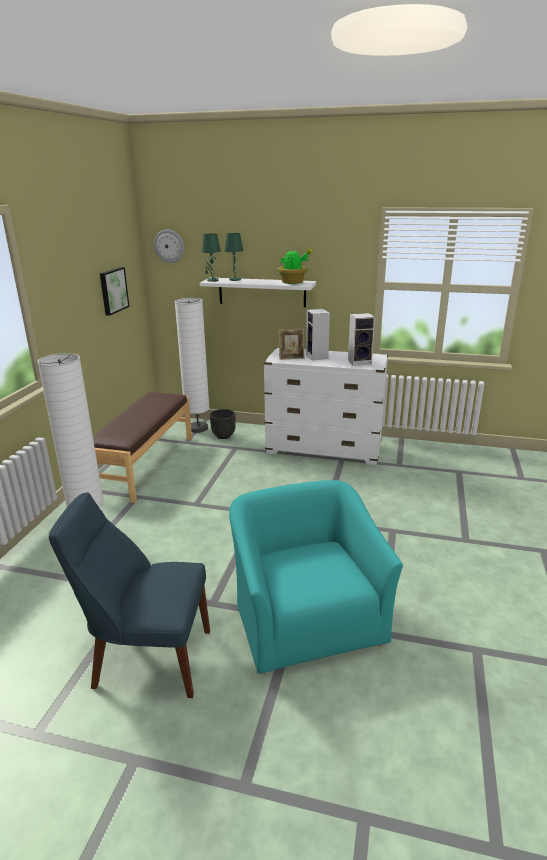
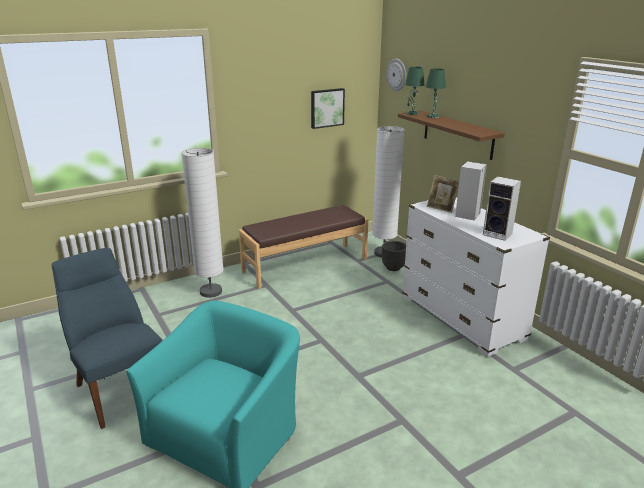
camera: 45 degrees right, 0 degrees up
white shelf [200,278,316,308] -> brown shelf [398,111,505,160]
potted plant [278,248,313,284] -> none

